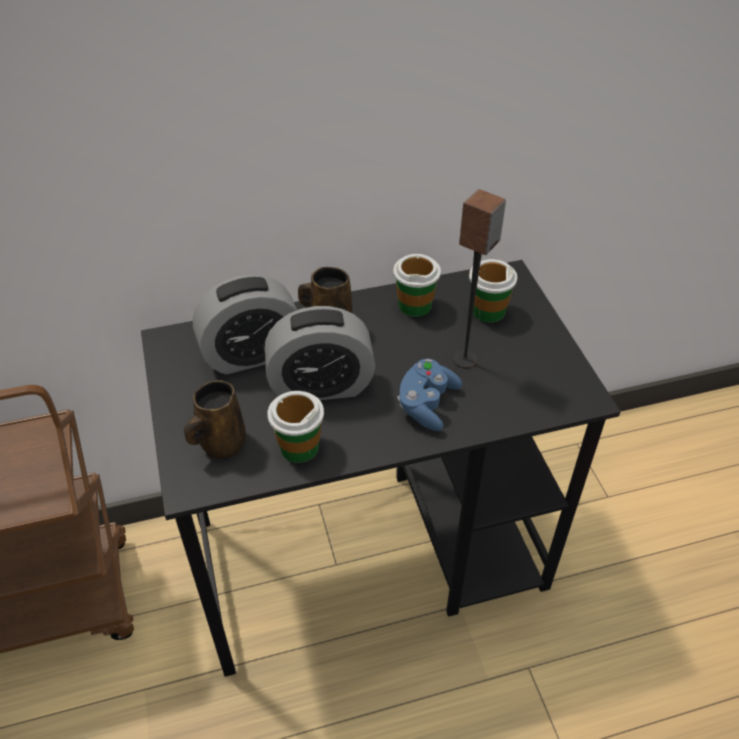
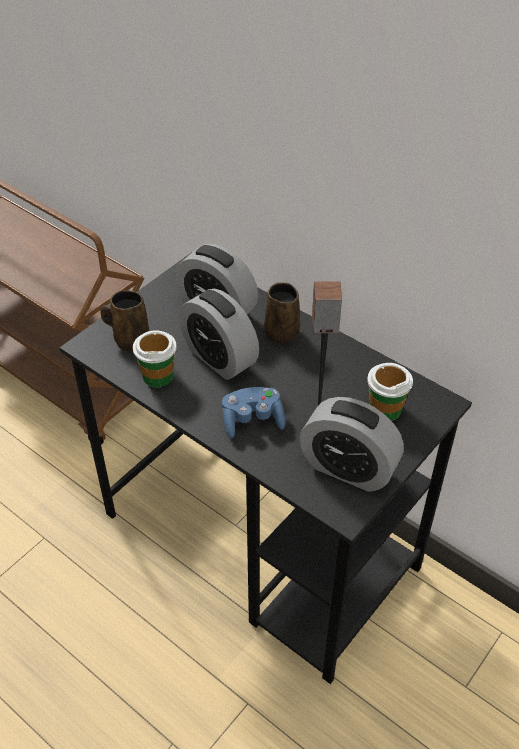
camera: 55 degrees right, 0 degrees up
cup [393,254,441,317] -> none
none -> alarm clock [300,397,404,492]

